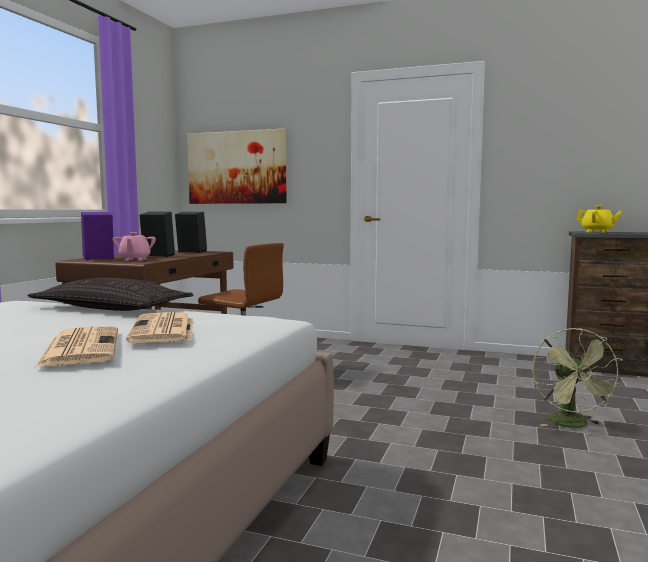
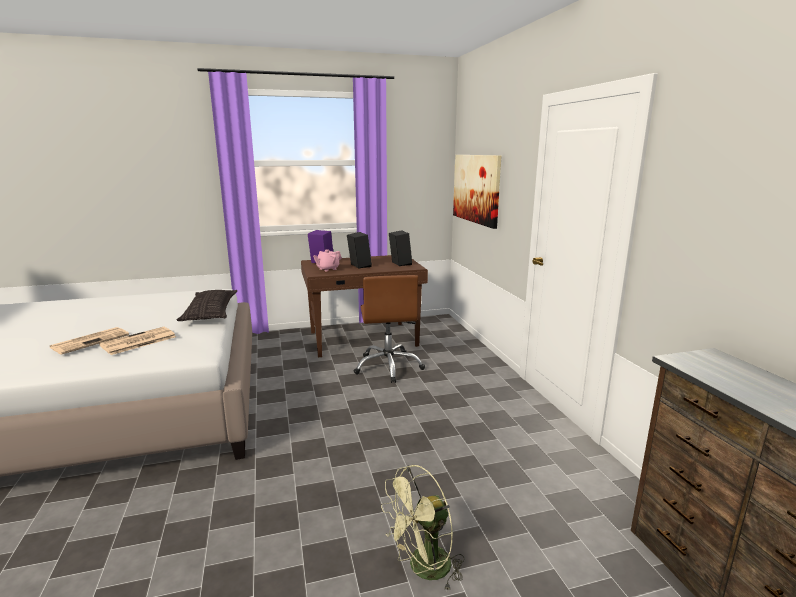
camera: 55 degrees right, 10 degrees up
yellow teapot [576,206,623,233] -> none

